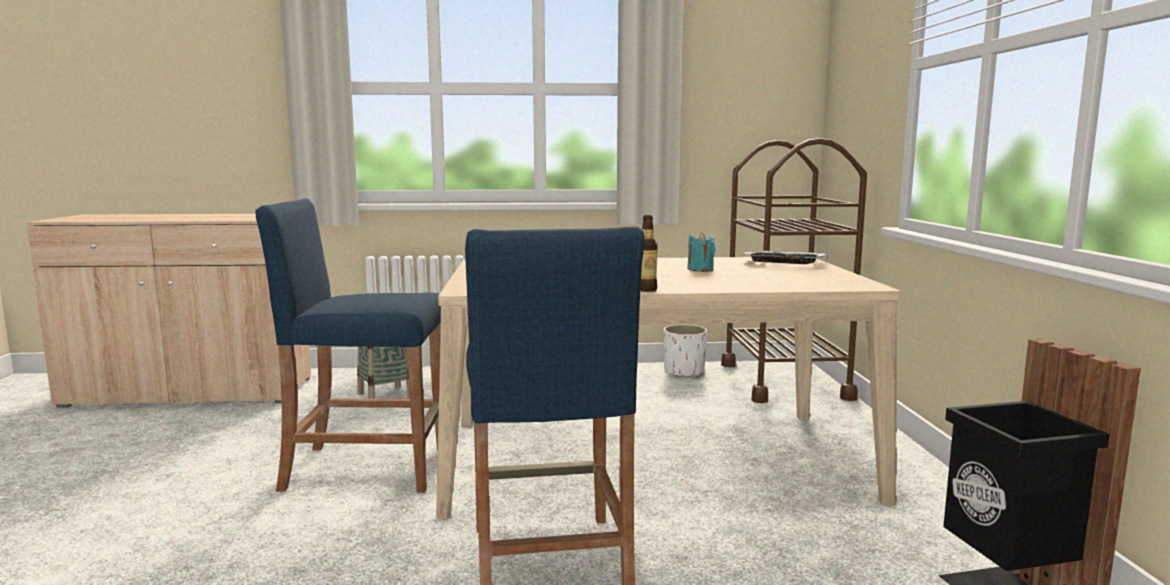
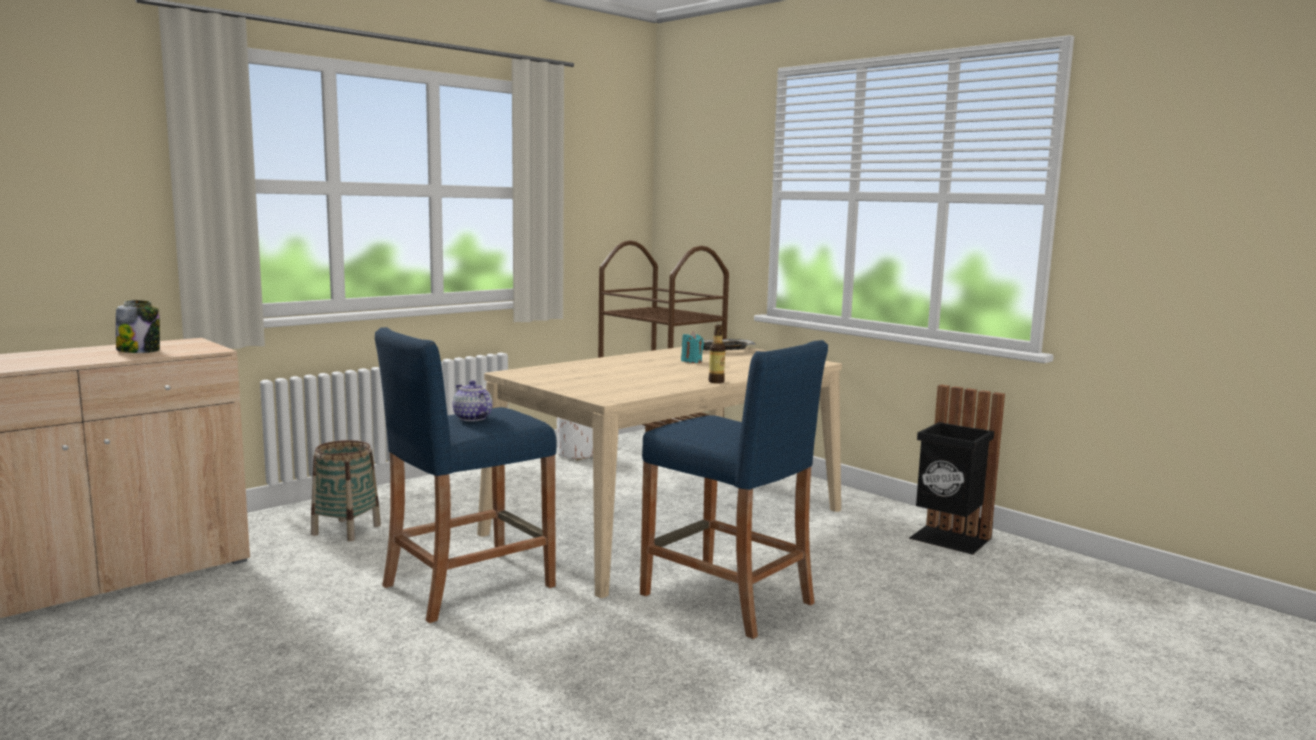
camera: 40 degrees left, 0 degrees up
none -> jar [116,300,160,353]
none -> teapot [453,380,492,421]

